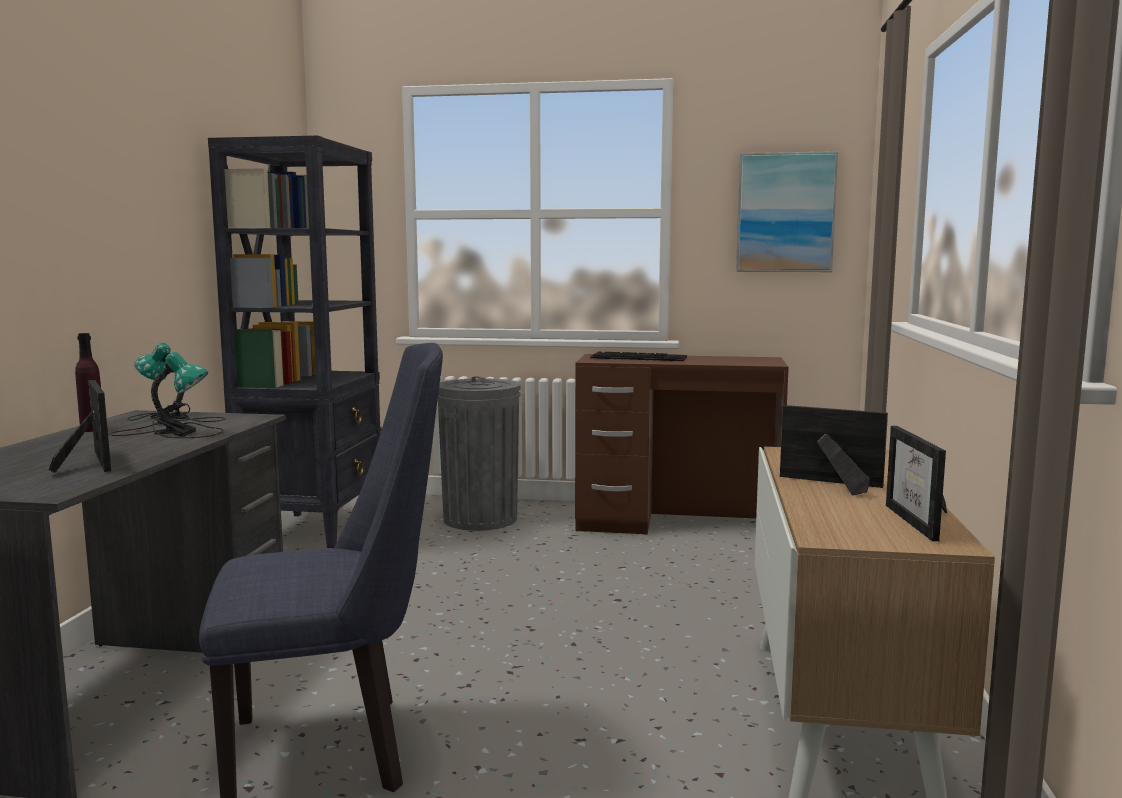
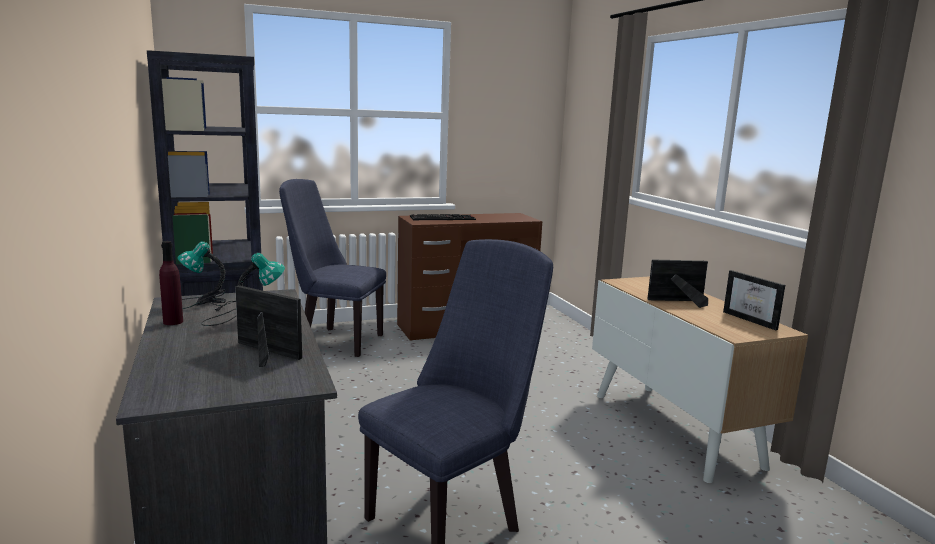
camera: 30 degrees left, 5 degrees up
grey trash can [438,376,521,531] -> blue chair [279,179,386,357]
picture [736,151,838,272] -> none

